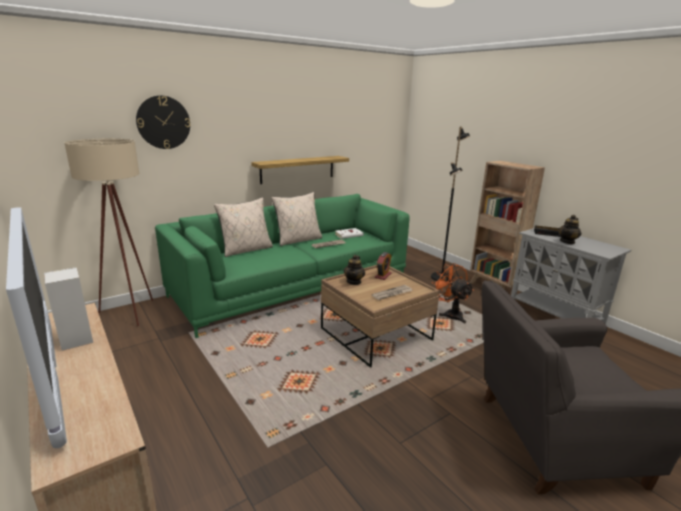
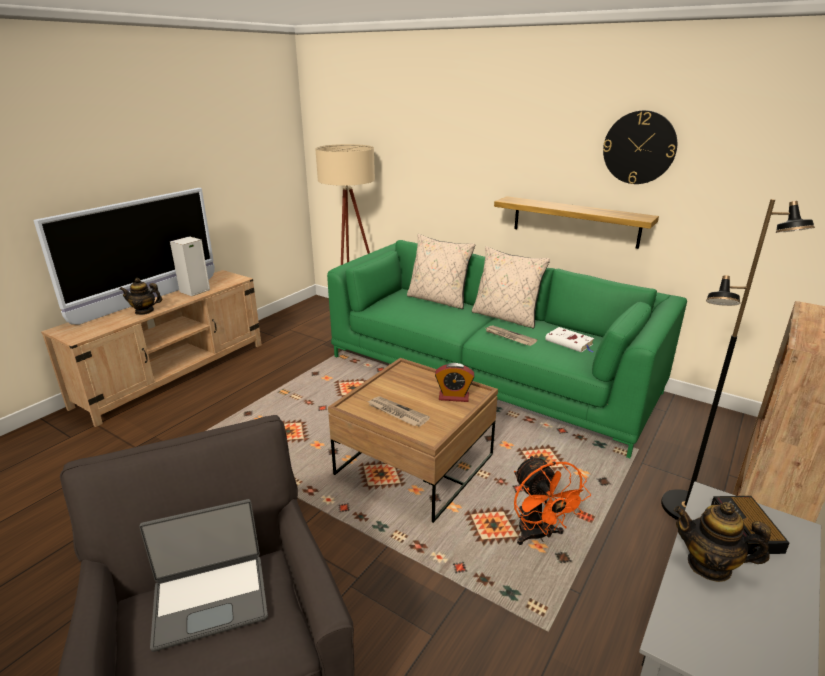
camera: 70 degrees right, 5 degrees up
wall clock [136,95,190,149] -> wall clock moved to [603,110,677,184]
teapot [344,255,365,285] -> teapot moved to [120,278,162,315]
orange fan [433,263,474,323] -> orange fan turned 120 degrees clockwise [514,455,591,545]
none -> laptop [139,499,268,652]

